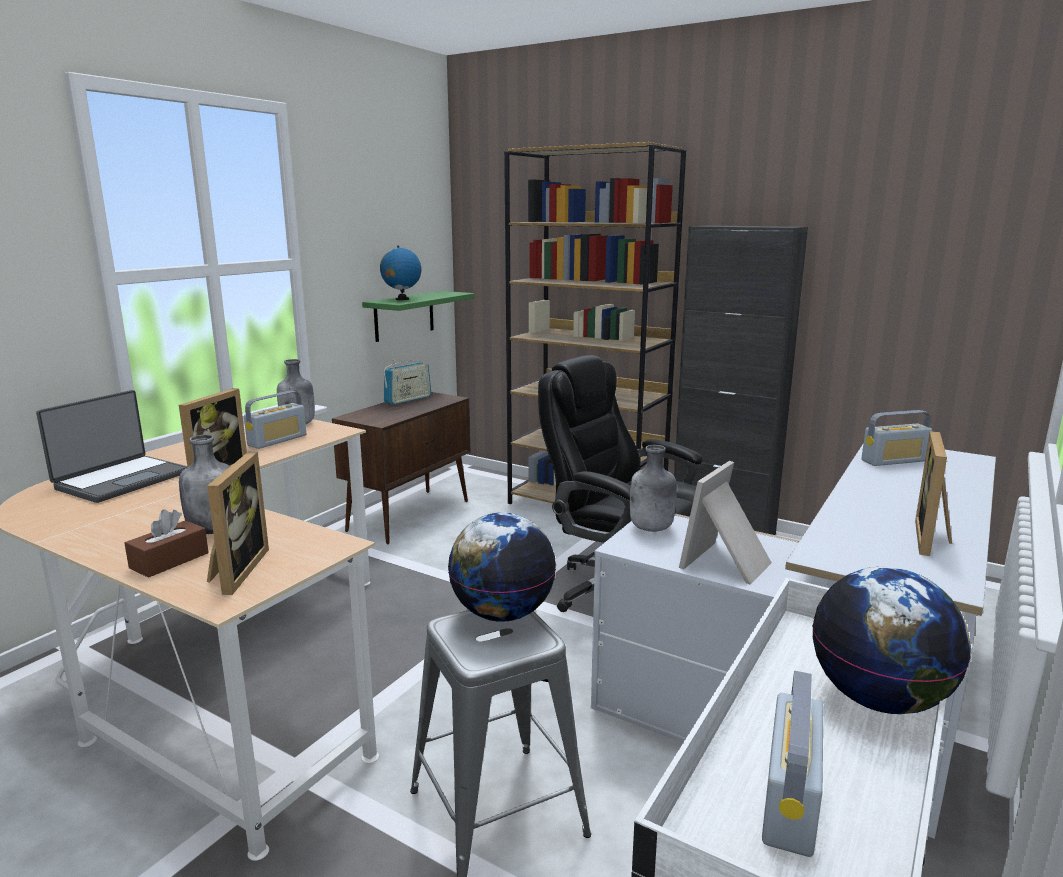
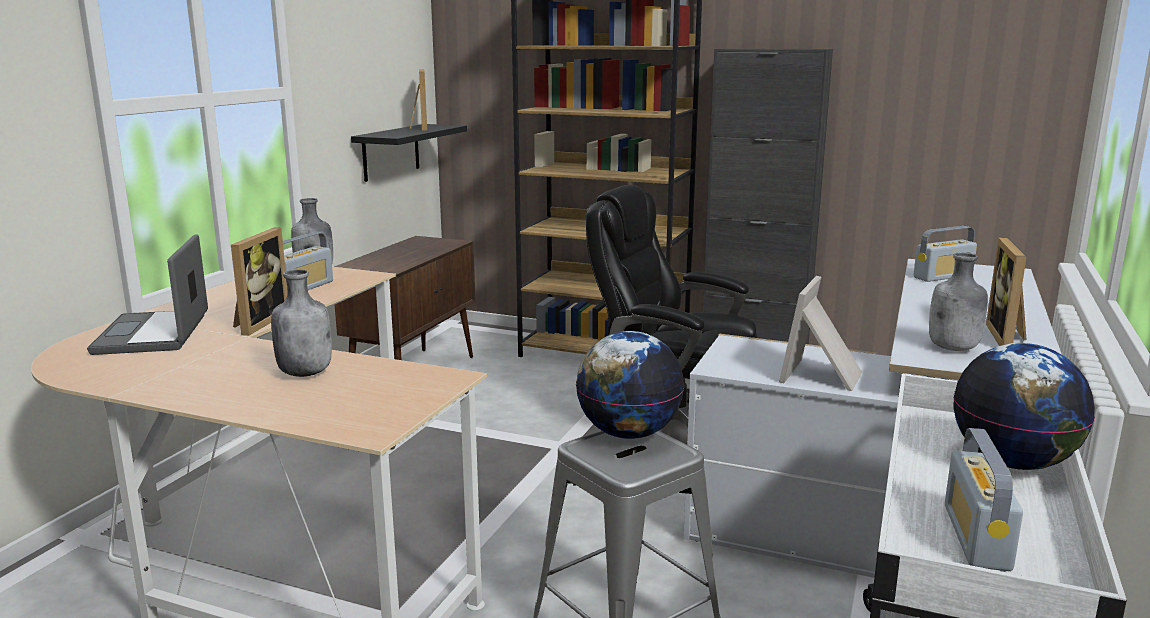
camera: 10 degrees left, 0 degrees up
laptop [36,390,187,503] -> laptop turned 150 degrees clockwise [87,235,208,355]
brown tissue box [124,510,209,578] -> none
picture frame [207,452,269,595] -> picture frame moved to [410,70,427,130]
green shelf [362,291,475,342] -> black shelf [351,124,467,182]
globe [380,245,421,300] -> none
radio [383,360,431,405] -> none
grey bottle [630,445,677,532] -> grey bottle moved to [929,253,988,351]

